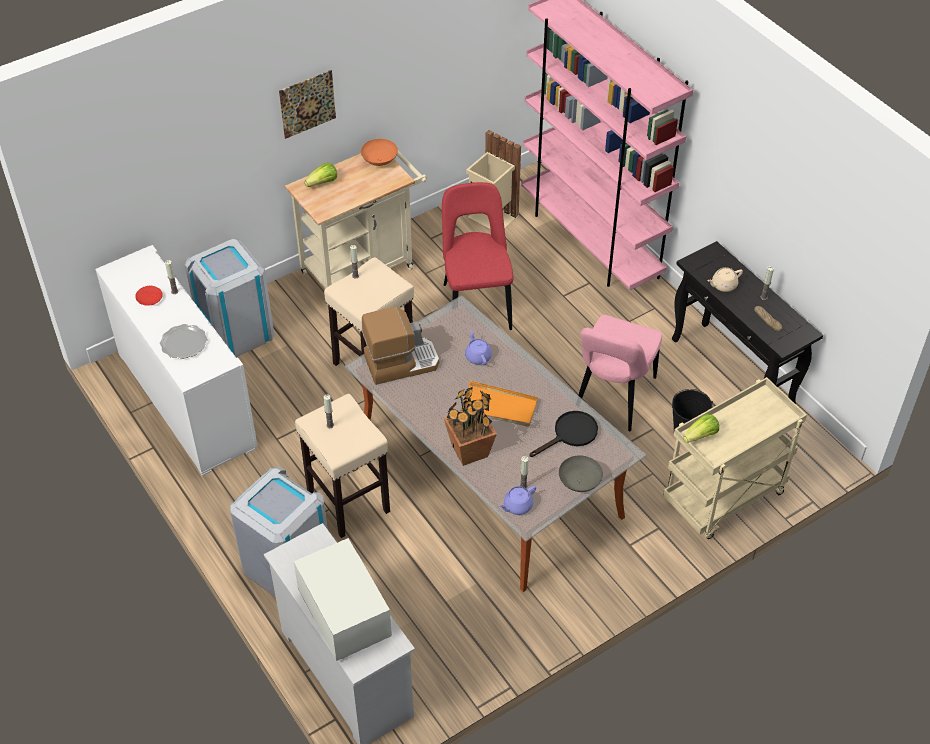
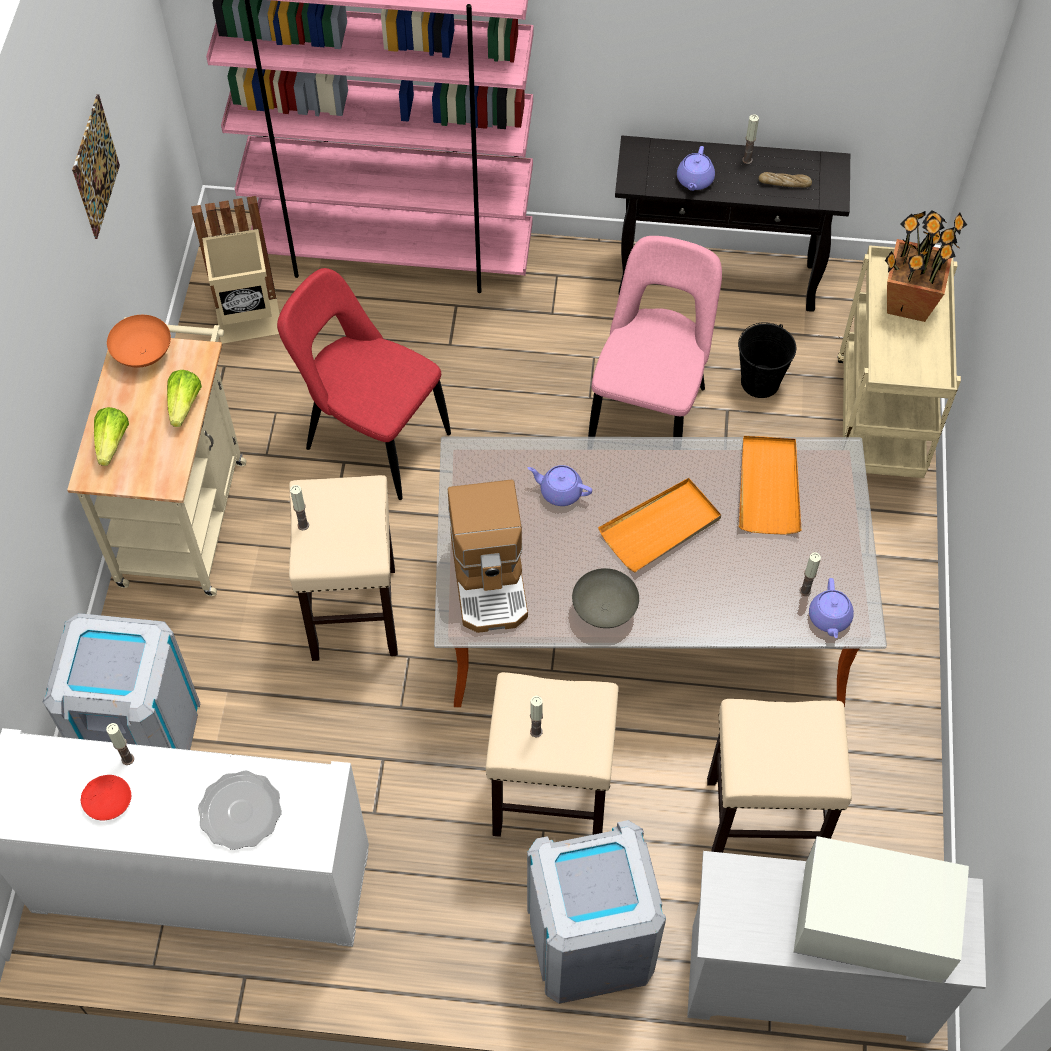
camera: 50 degrees left, 10 degrees up
picture [279,70,336,139] -> picture moved to [72,94,120,239]
coffee machine [362,307,439,385] -> coffee machine turned 150 degrees clockwise [448,480,528,633]
potted plant [444,387,497,466] -> potted plant moved to [885,210,967,322]
black frying pan [530,411,598,457] -> orange tray [739,436,802,535]
grey bowl [559,455,603,492] -> grey bowl moved to [572,568,639,628]
pink chair [578,315,662,432] -> pink chair turned 135 degrees counterclockwise [588,236,722,437]
lettuce [683,414,719,443] -> lettuce moved to [167,370,202,427]
beige teapot [707,267,743,292] -> purple teapot [677,146,715,191]
none -> beige stool [707,699,852,853]

